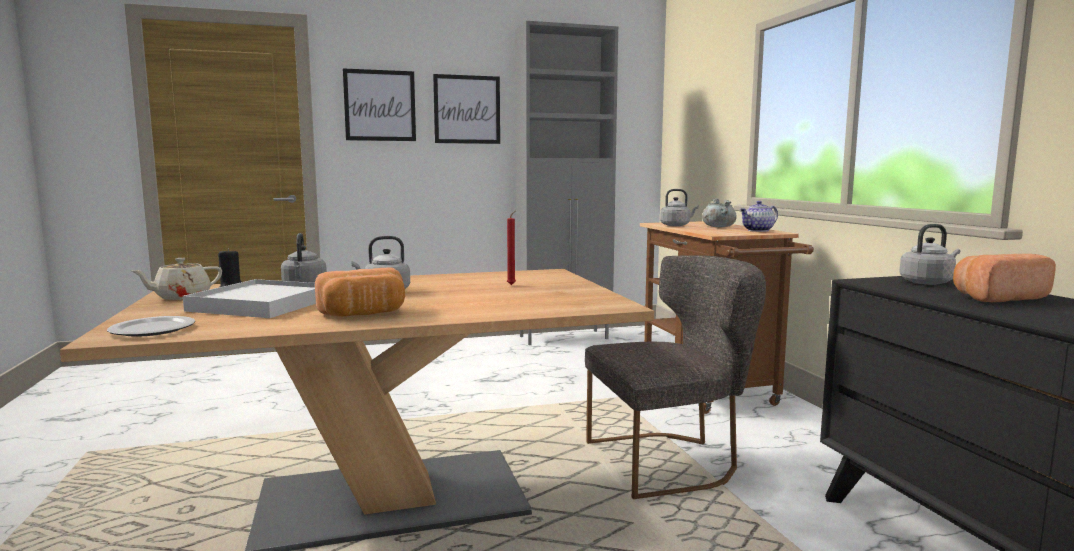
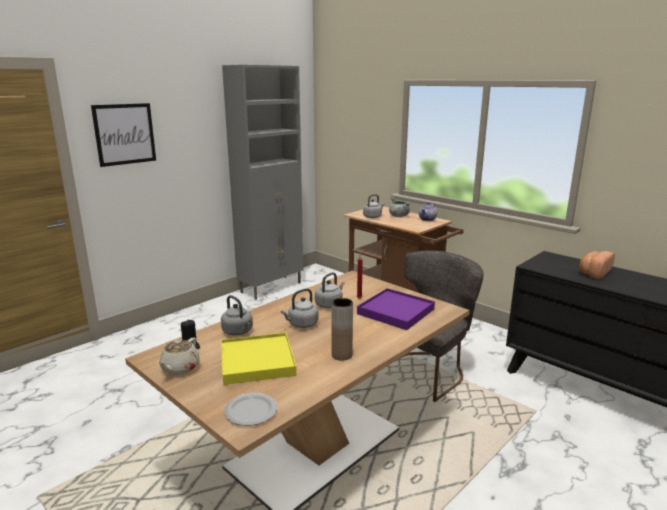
camera: 30 degrees left, 10 degrees up
white tray [183,279,316,318] -> yellow tray [221,333,297,385]
bread [315,267,405,317] -> brown vase [331,298,353,361]
picture [433,74,500,144] -> none
grey kettle [899,224,960,285] -> grey kettle moved to [315,272,345,308]
none -> purple tray [357,288,435,330]

